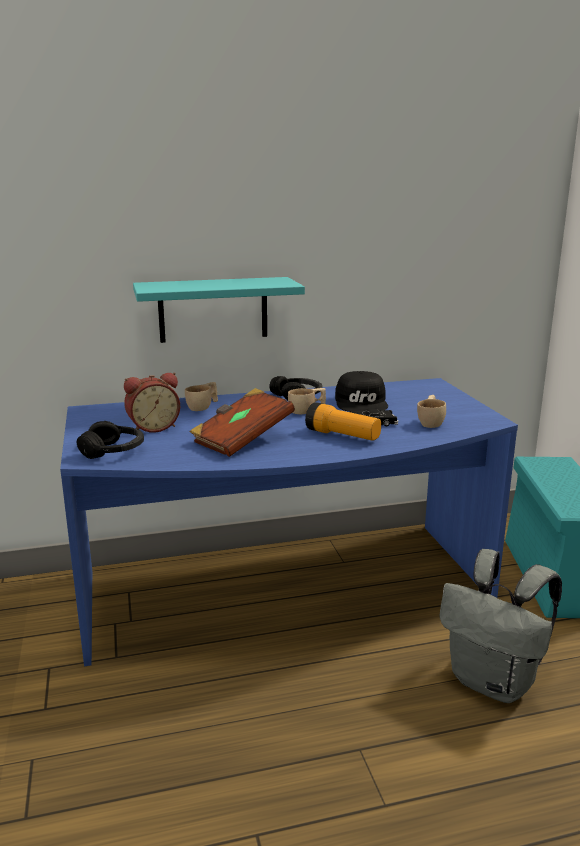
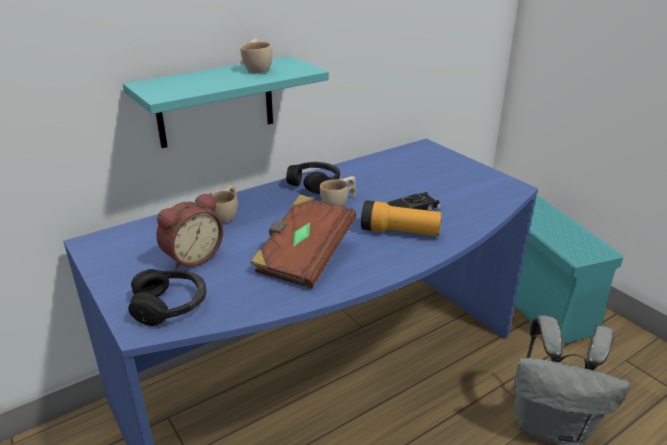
camera: 20 degrees left, 10 degrees up
black cap [335,371,388,412] -> none
beige cup [417,395,446,428] -> beige cup moved to [240,39,272,73]

